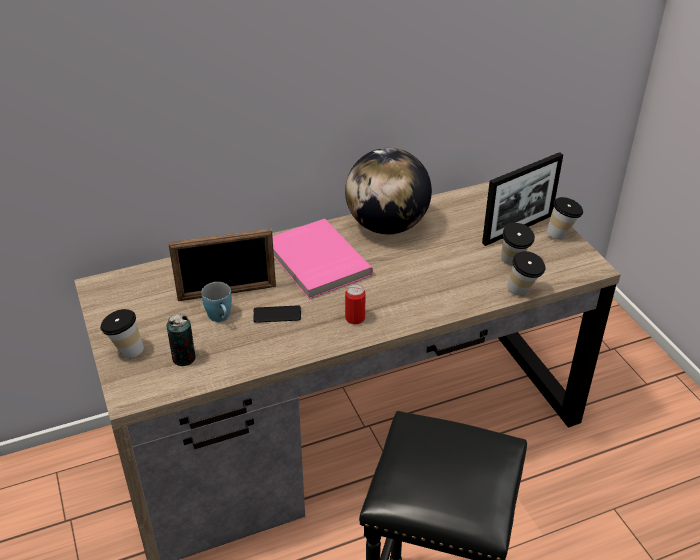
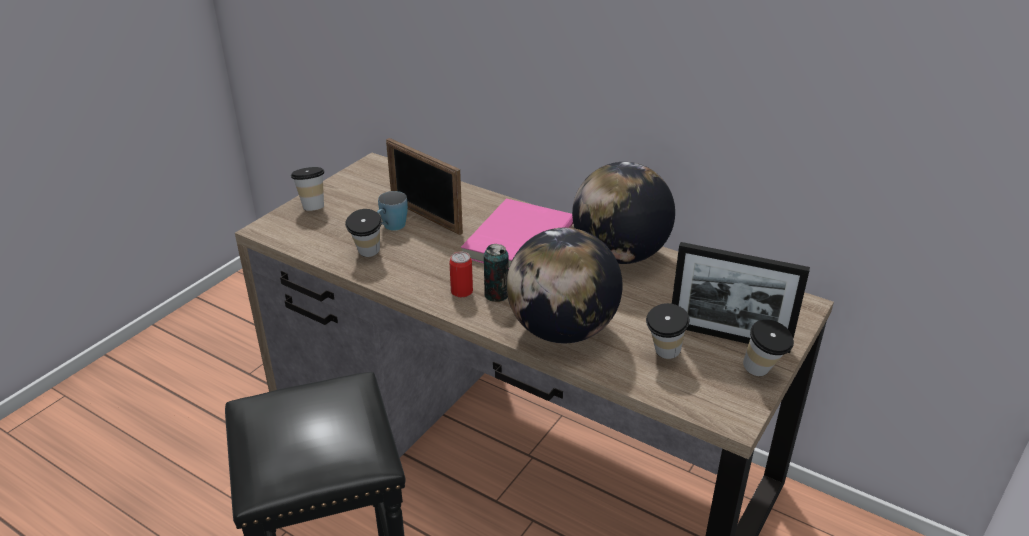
camera: 55 degrees right, 5 degrees down
can [166,314,196,366] -> can moved to [484,244,509,302]
phone [253,305,301,323] -> none
cup [507,251,546,296] -> cup moved to [345,209,382,257]
none -> globe [506,228,623,343]

